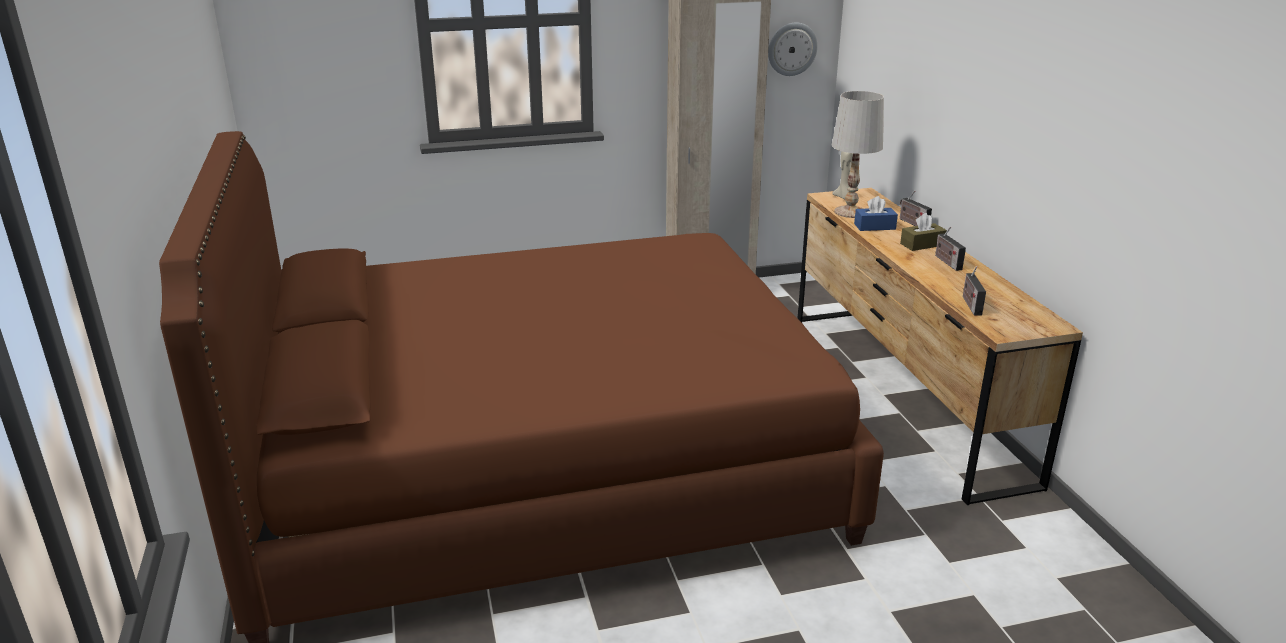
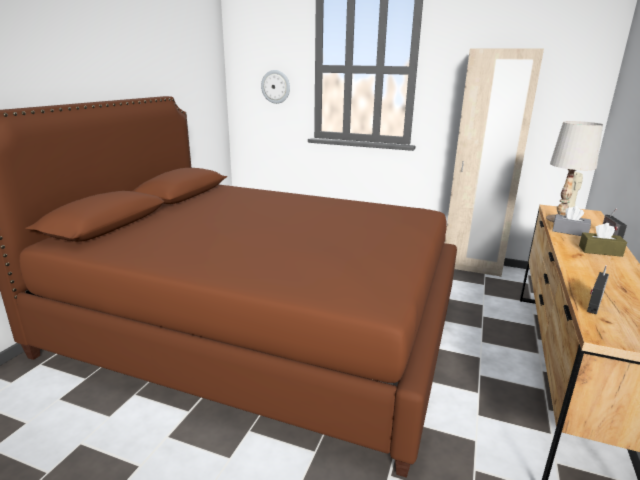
camera: 35 degrees right, 5 degrees down
wall clock [768,22,818,76] -> wall clock moved to [261,70,290,104]
blue tissue box [854,196,898,231] -> grey tissue box [552,206,591,236]
radio [935,226,966,271] -> none

